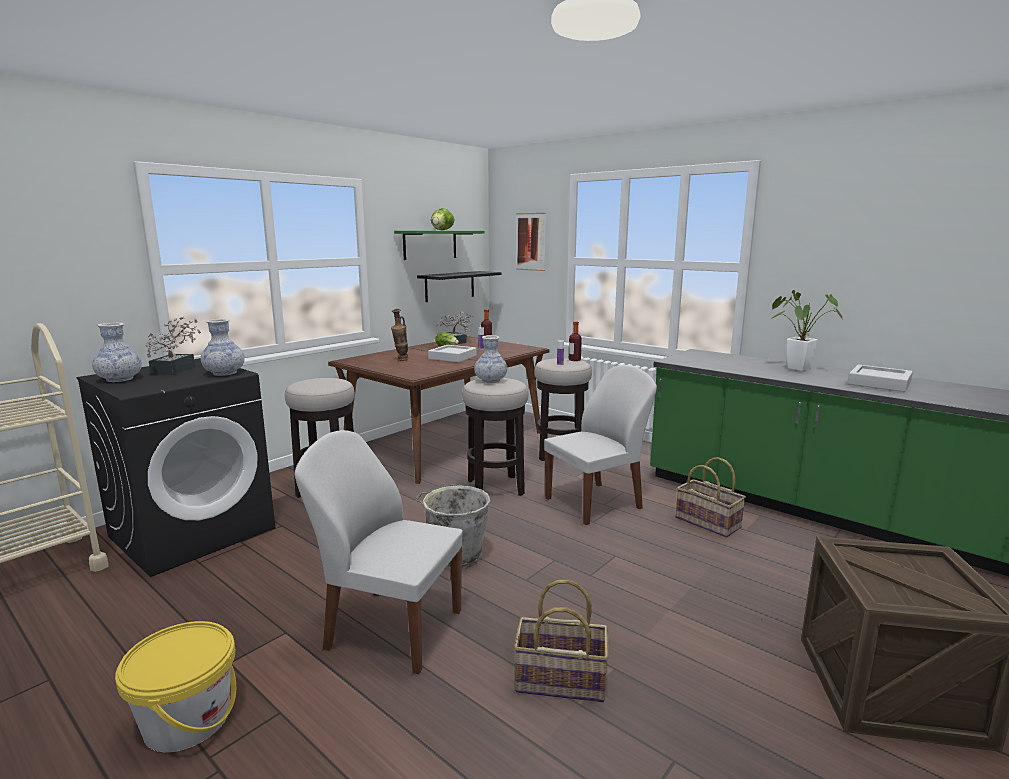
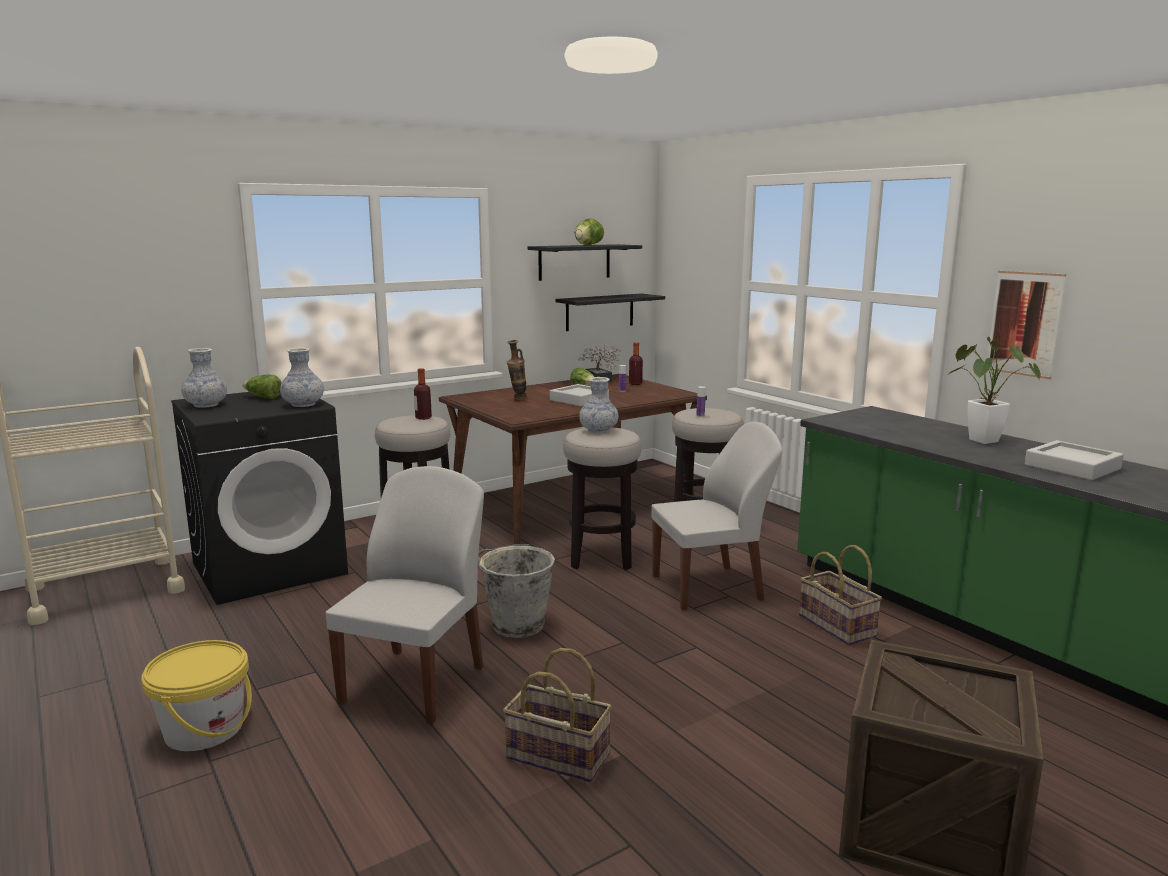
camera: 15 degrees right, 0 degrees up
potted plant [145,316,201,375] -> lettuce [242,375,282,399]
white chair [295,430,463,675] -> white chair turned 75 degrees clockwise [326,466,484,724]
green shelf [394,231,485,260] -> black shelf [527,244,642,281]
picture [516,213,546,271] -> picture moved to [987,271,1066,379]
bottle [569,322,582,361] -> bottle moved to [414,368,432,420]

